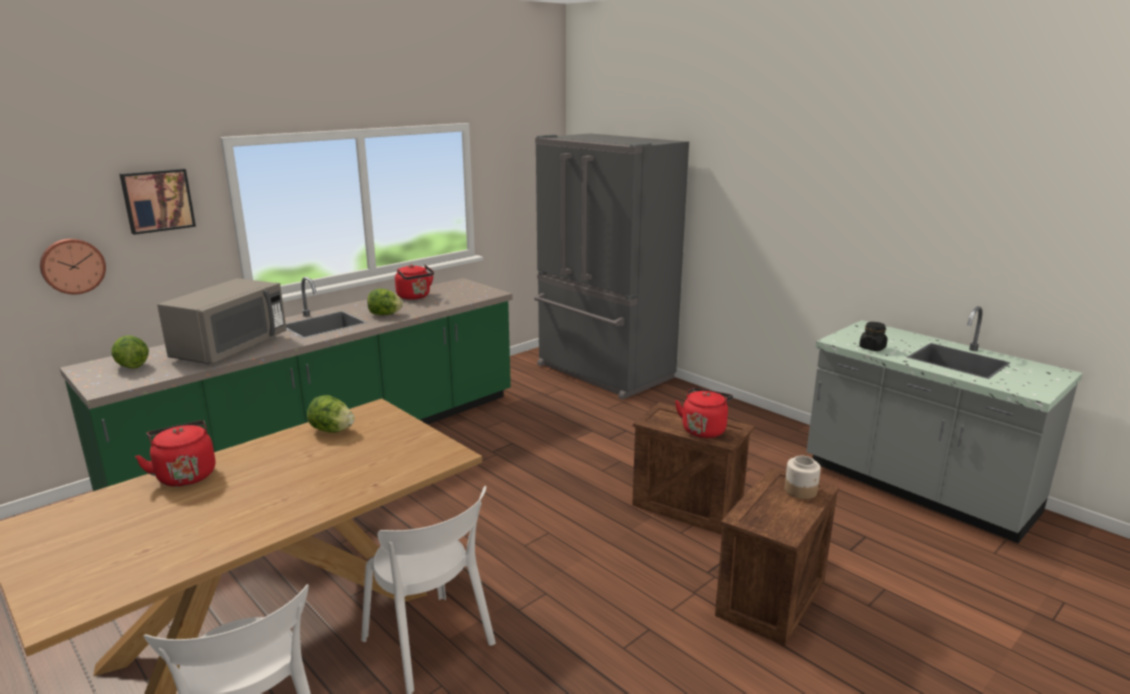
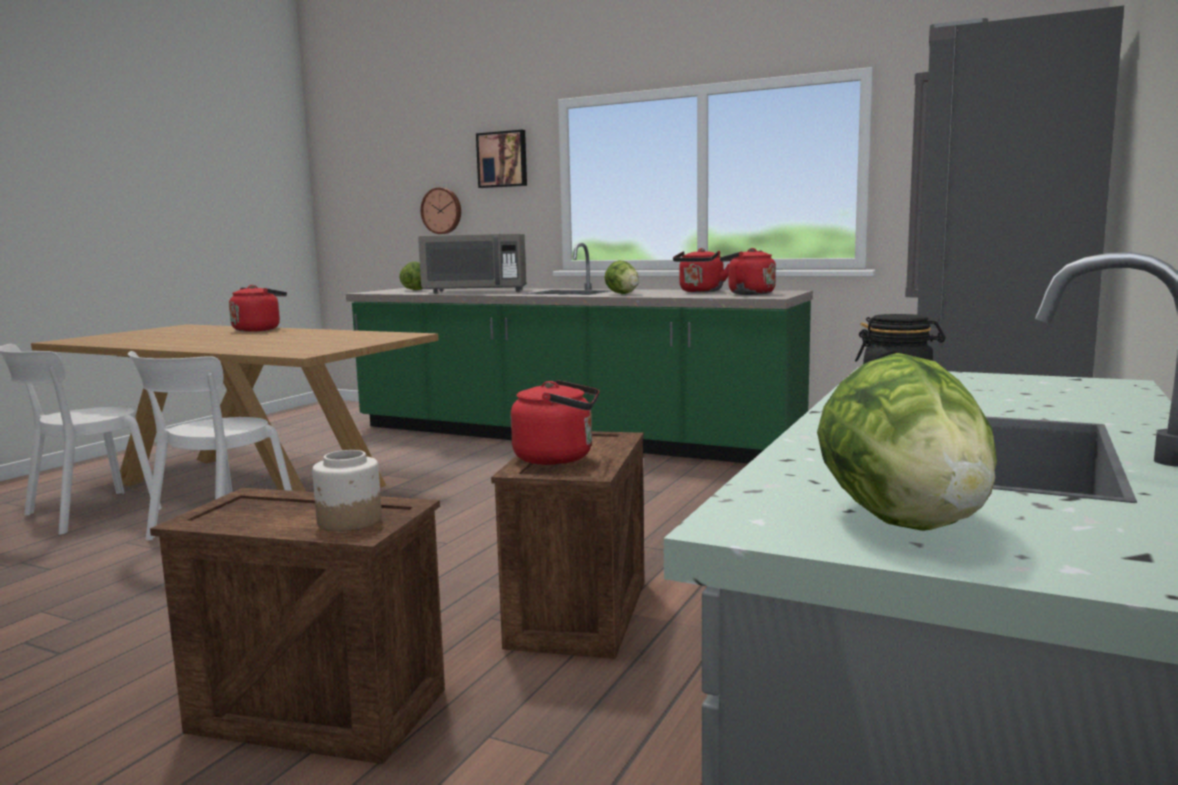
camera: 70 degrees right, 10 degrees down
lettuce [307,395,355,433] -> lettuce moved to [817,353,997,531]
none -> red kettle [720,248,776,295]

